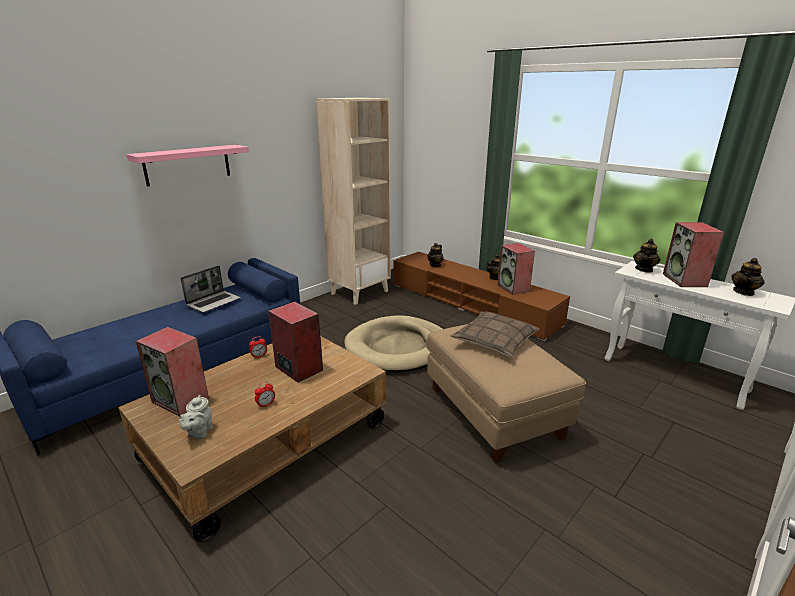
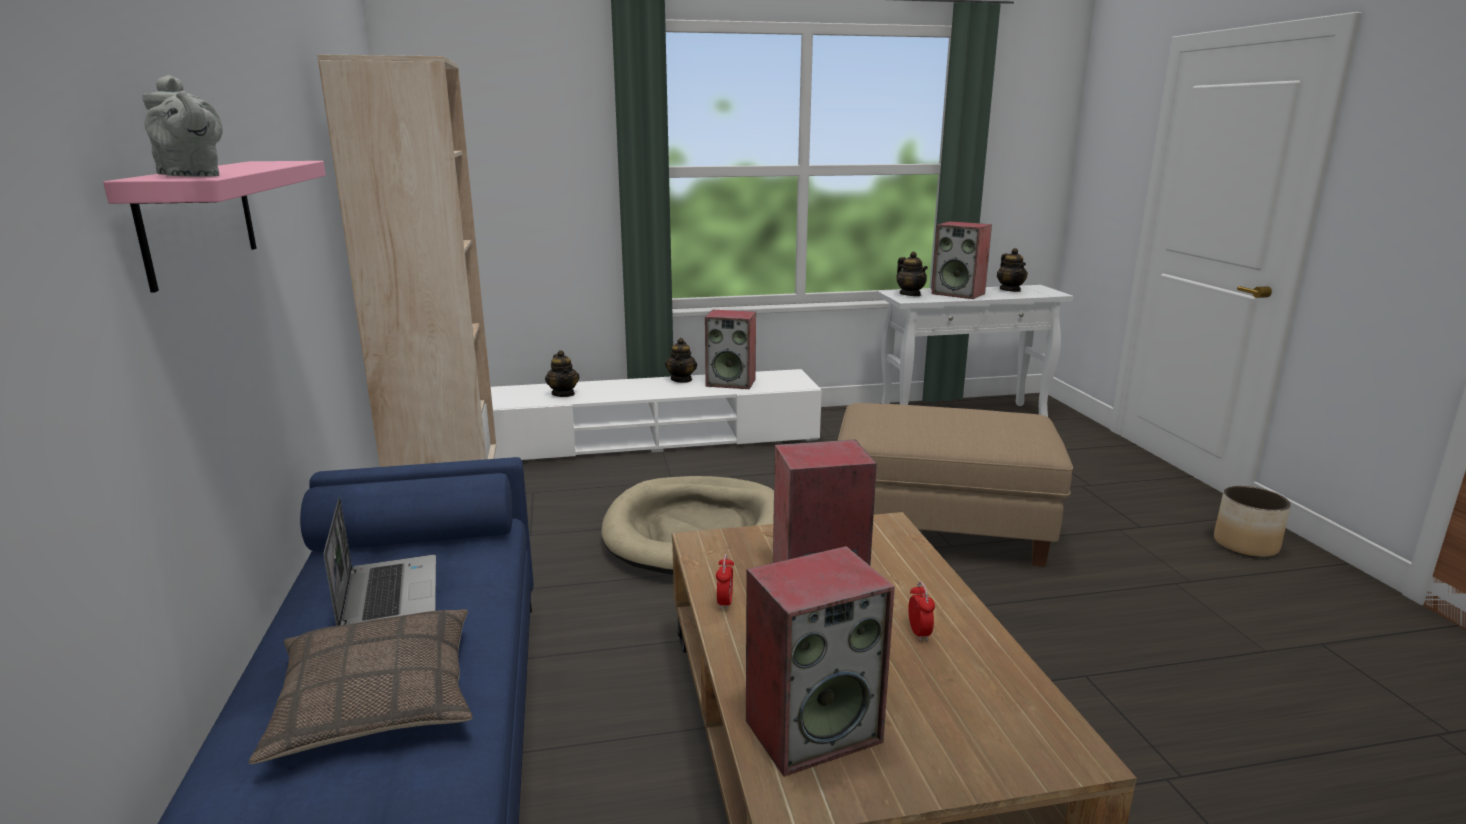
camera: 55 degrees left, 5 degrees down
grey teapot [179,395,213,440] -> grey teapot moved to [142,75,223,177]
brown tv stand [394,252,570,341] -> white tv stand [491,369,822,460]
pillow [450,311,540,358] -> pillow moved to [248,609,473,764]
none -> planter [1214,486,1291,558]

